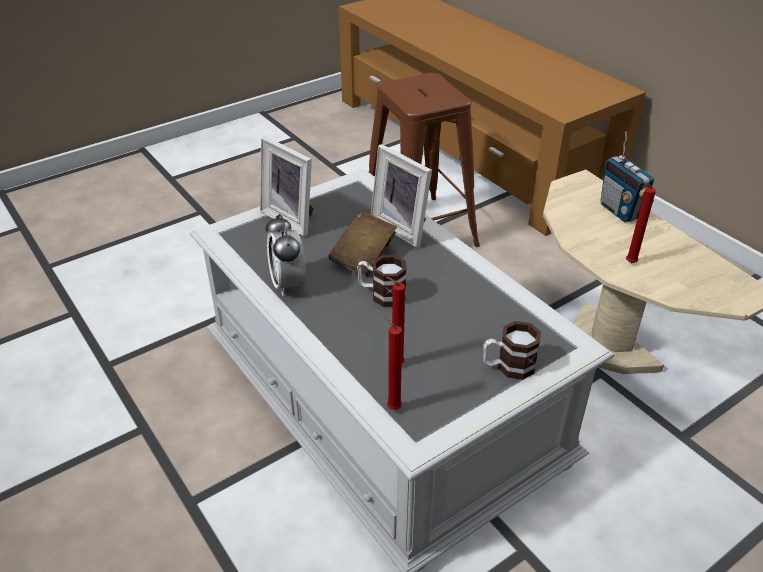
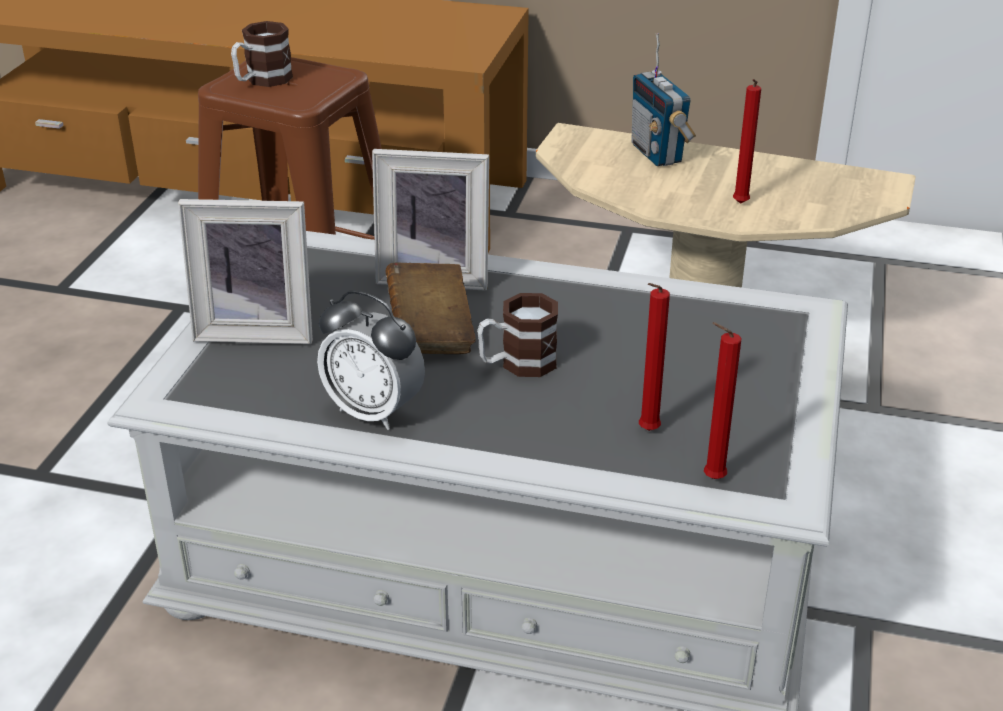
camera: 40 degrees left, 5 degrees down
mug [483,321,541,380] -> mug moved to [231,21,293,87]
radio [600,132,654,223] -> radio turned 45 degrees clockwise [632,33,696,166]

